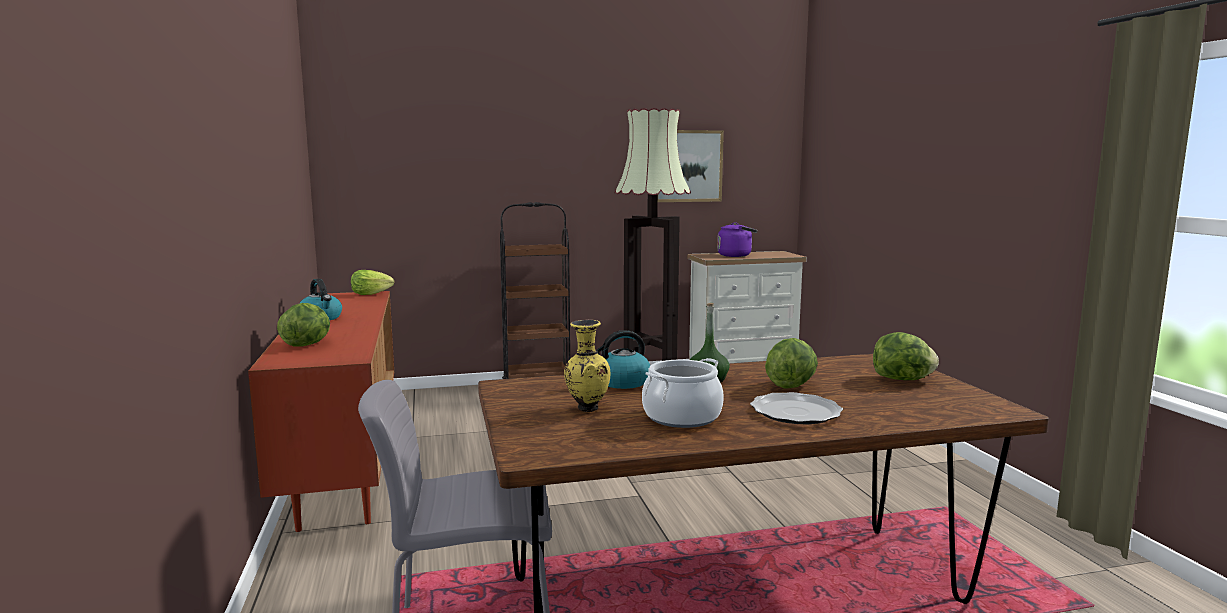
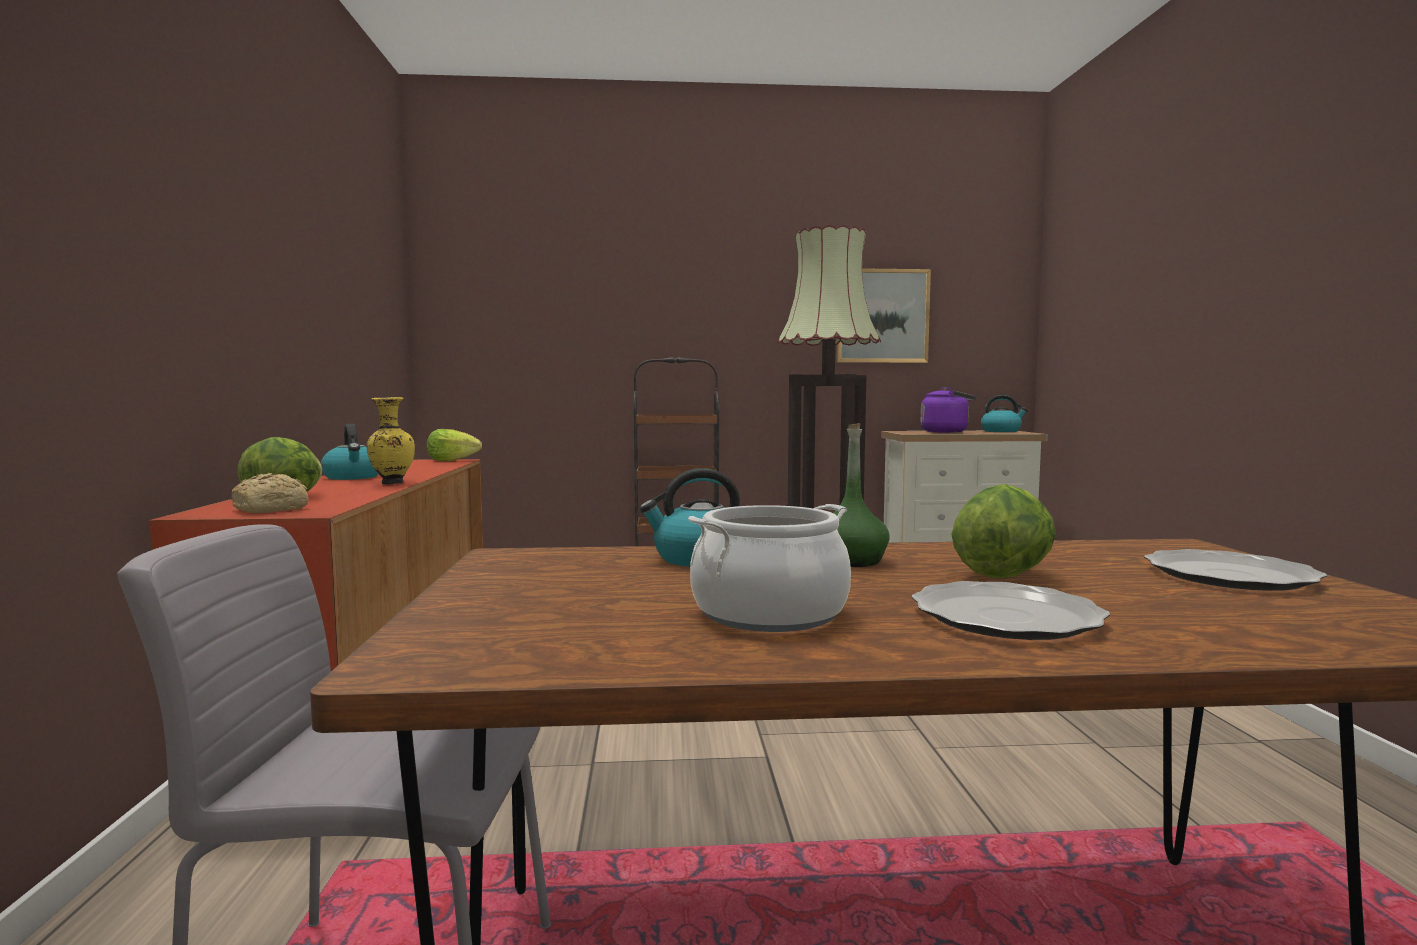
camera: 10 degrees right, 5 degrees down
yellow vase [564,320,611,412] -> yellow vase moved to [366,397,415,485]
lettuce [873,332,939,380] -> plate [1144,549,1327,591]
none -> bread [231,473,309,513]
none -> kettle [981,395,1028,432]

